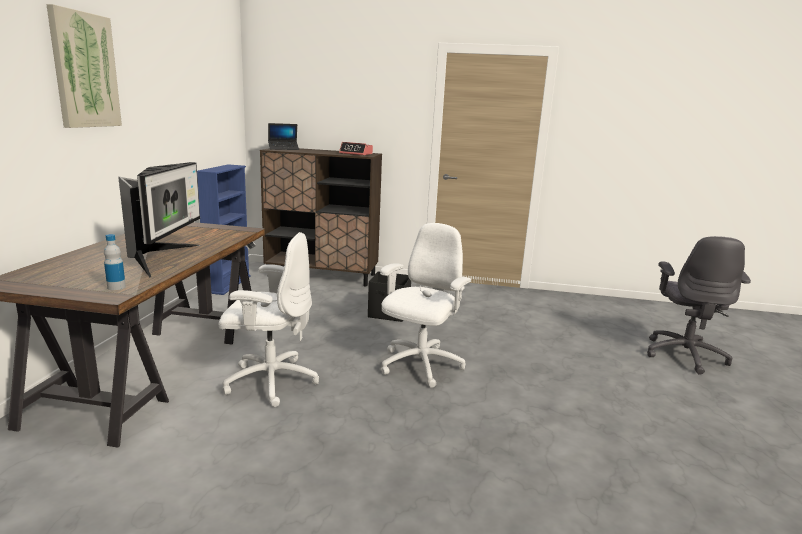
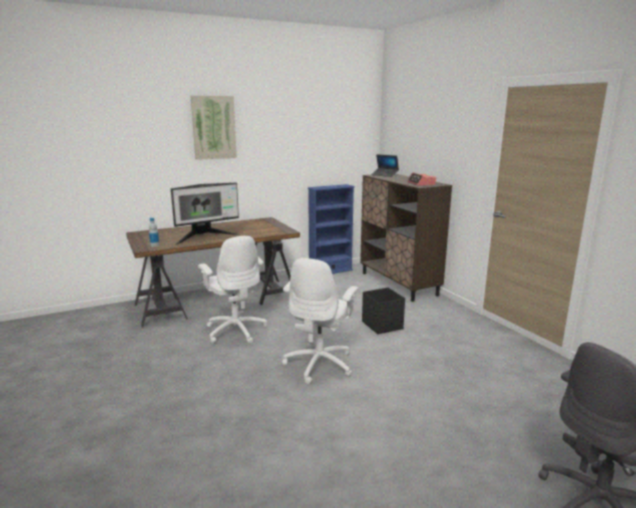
camera: 55 degrees right, 0 degrees up
white office chair [380,223,471,388] -> white office chair turned 120 degrees clockwise [282,258,359,384]

